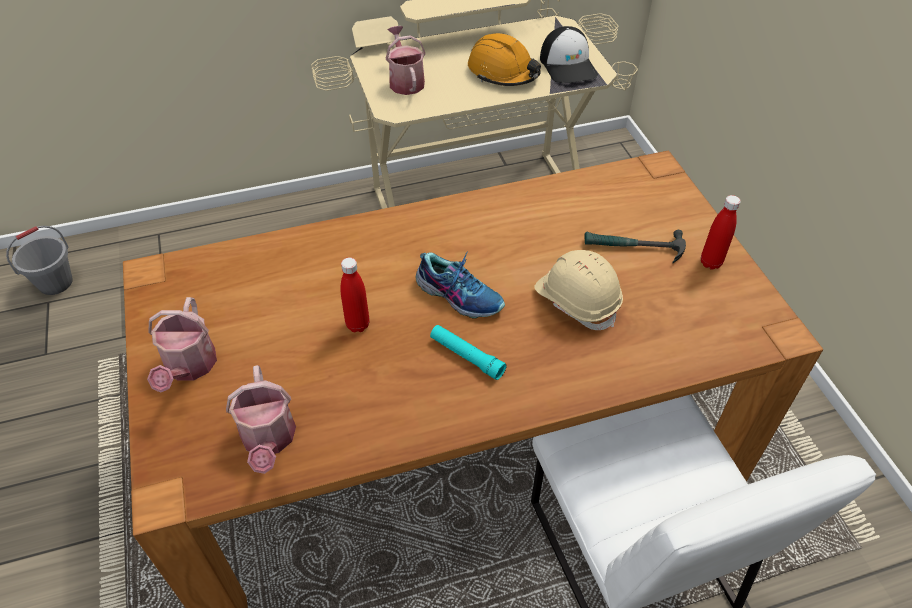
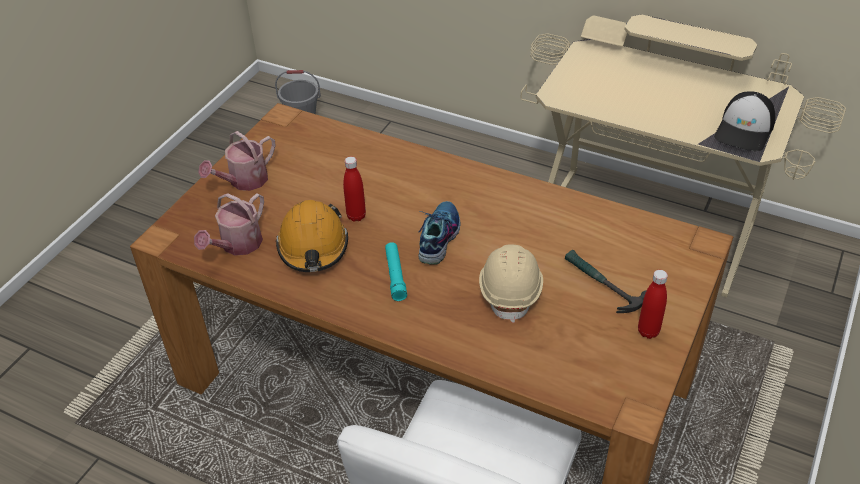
camera: 45 degrees right, 5 degrees down
watering can [385,26,426,95] -> none
shoe [416,251,505,319] -> shoe turned 150 degrees counterclockwise [418,201,461,265]
orange hard hat [468,33,541,86] -> orange hard hat moved to [276,200,348,272]

